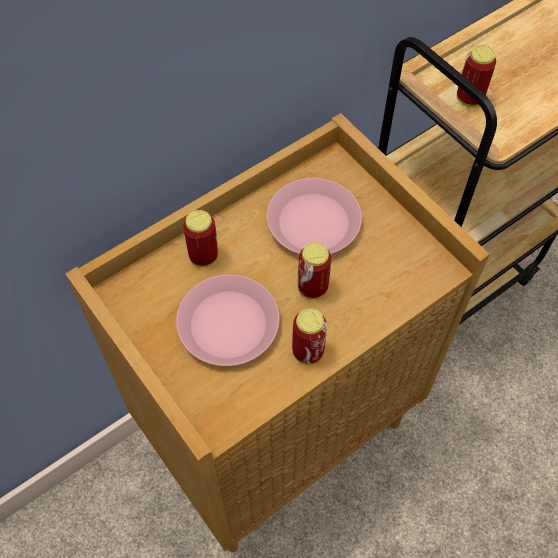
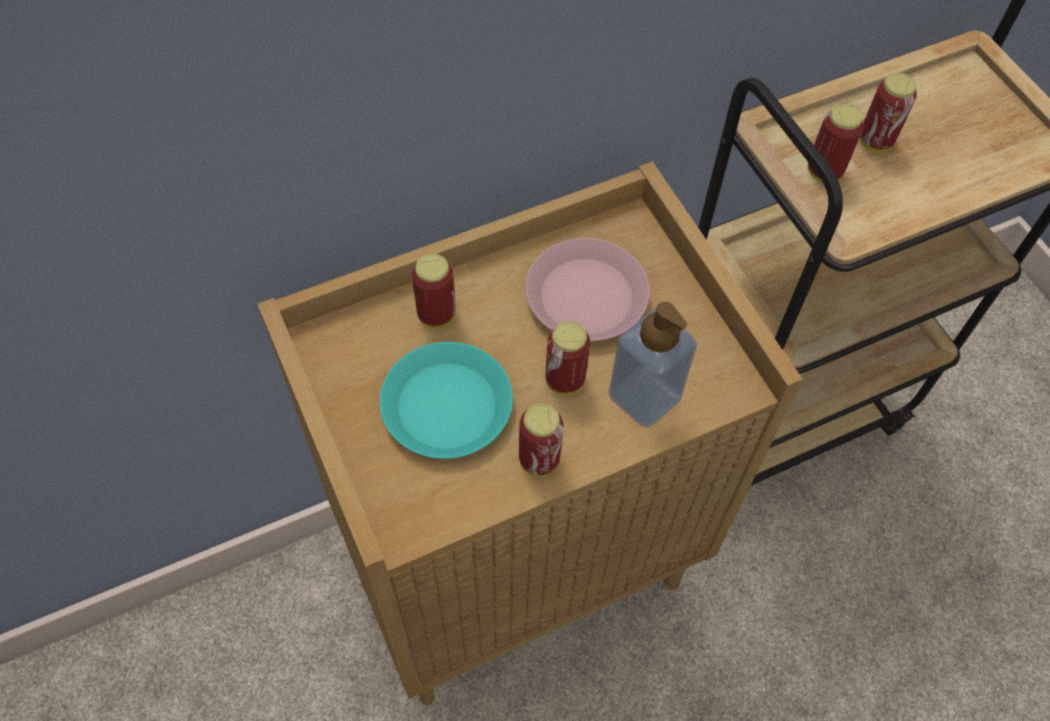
camera: 10 degrees right, 0 degrees up
pink plate [176,275,279,366] -> turquoise plate [380,342,513,459]
none -> soap dispenser [609,302,697,428]
none -> can [859,73,917,152]

